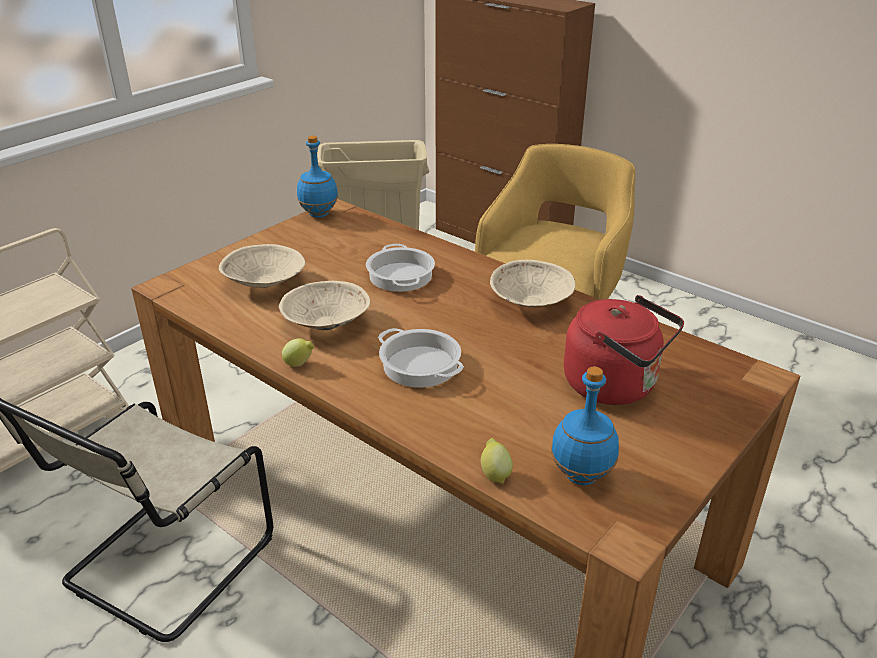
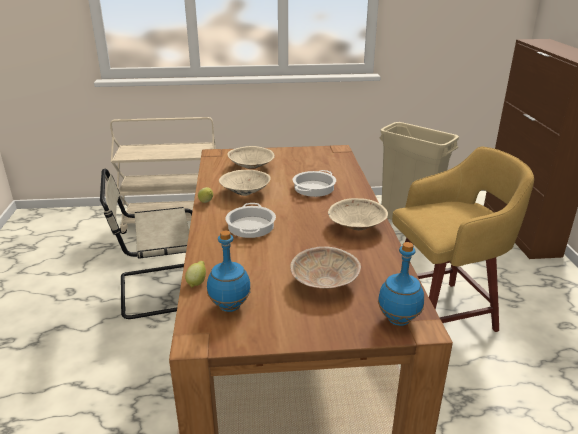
camera: 45 degrees right, 5 degrees down
blue bottle [297,136,338,218] -> blue bottle moved to [378,242,424,326]
red kettle [564,295,684,405] -> beige bowl [290,246,361,289]

